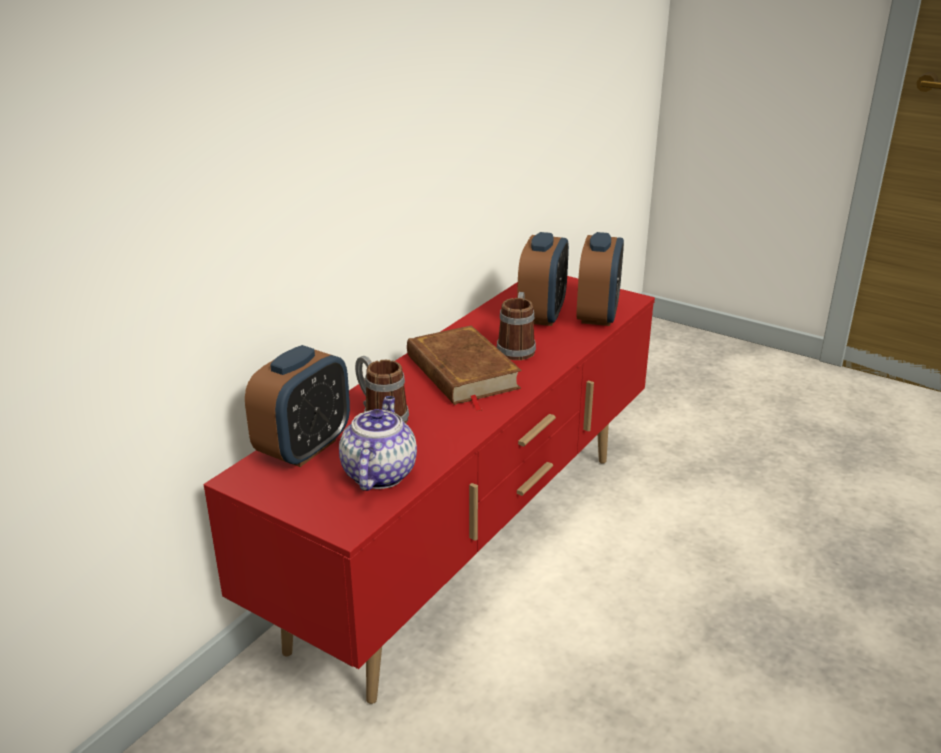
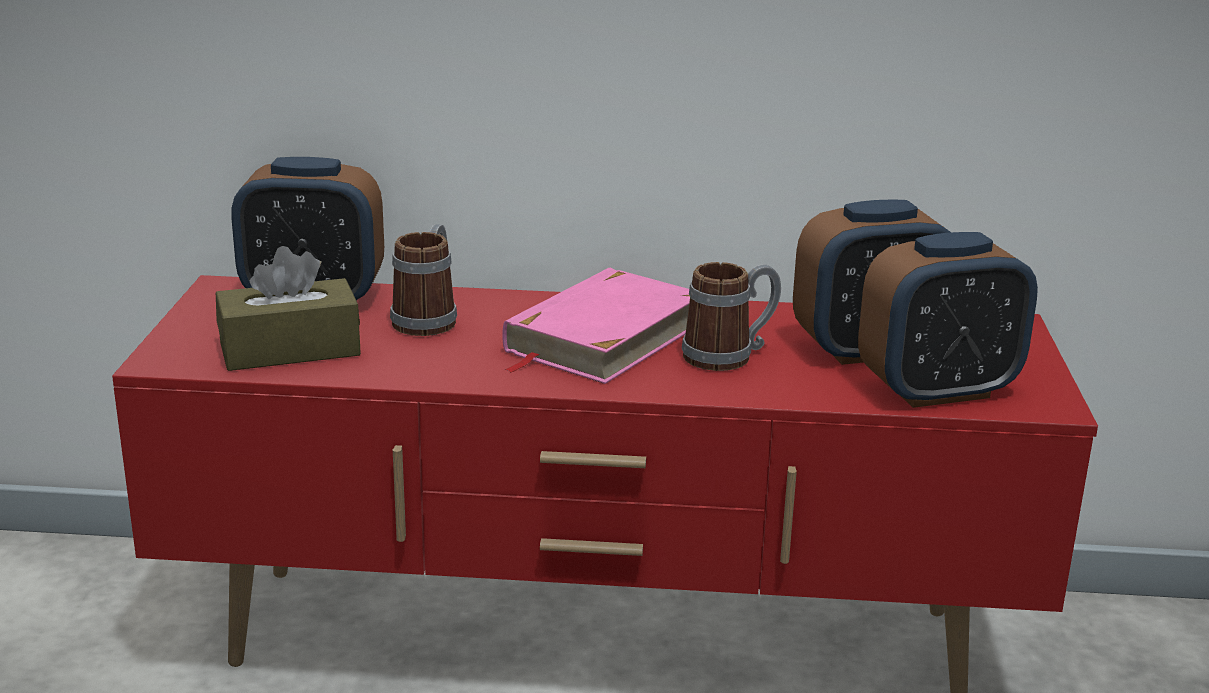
camera: 60 degrees right, 5 degrees down
teapot [339,396,417,491] -> brown tissue box [216,246,361,371]
brown book [407,325,522,411] -> pink book [502,268,690,384]

